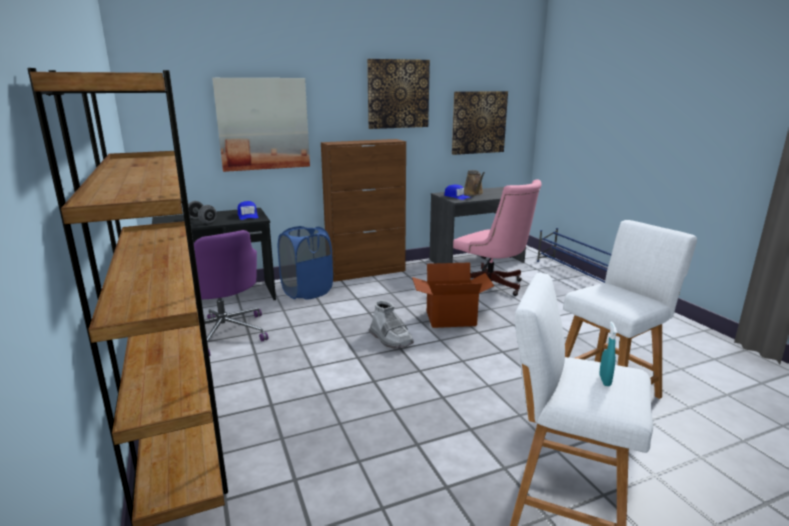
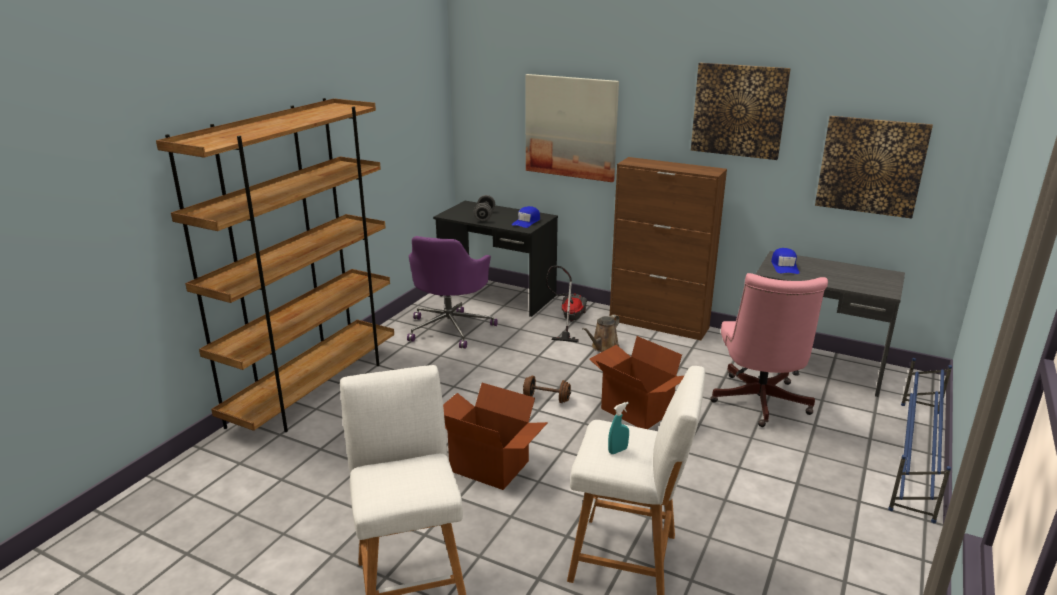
camera: 50 degrees right, 5 degrees up
blue laundry basket [278,226,333,300] -> vacuum cleaner [546,266,588,342]
grey boot [369,300,414,349] -> brown dumbbell [523,376,571,403]
brown watering can [464,170,485,195] -> brown watering can moved to [582,315,620,352]
turquoise spray bottle [599,321,617,386] -> turquoise spray bottle moved to [608,402,629,454]
none -> cardboard box [443,383,548,490]

